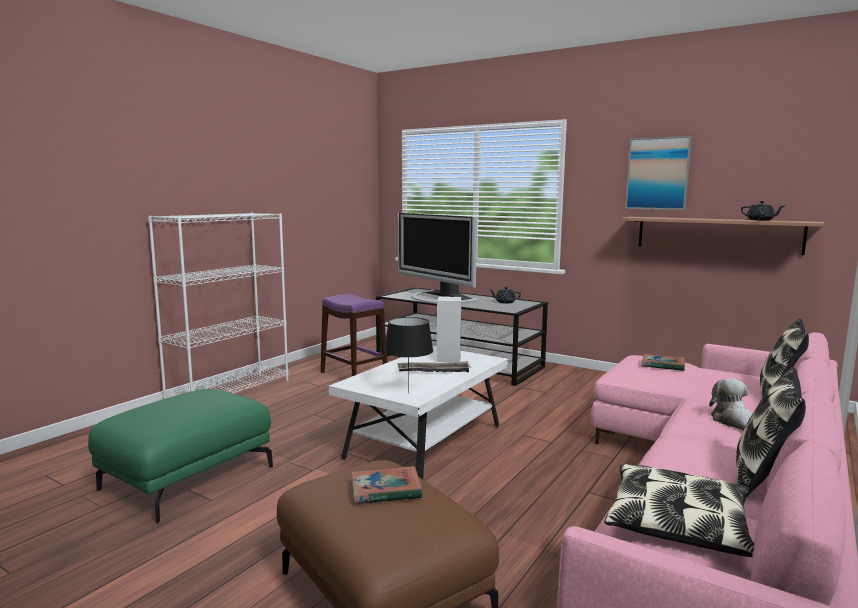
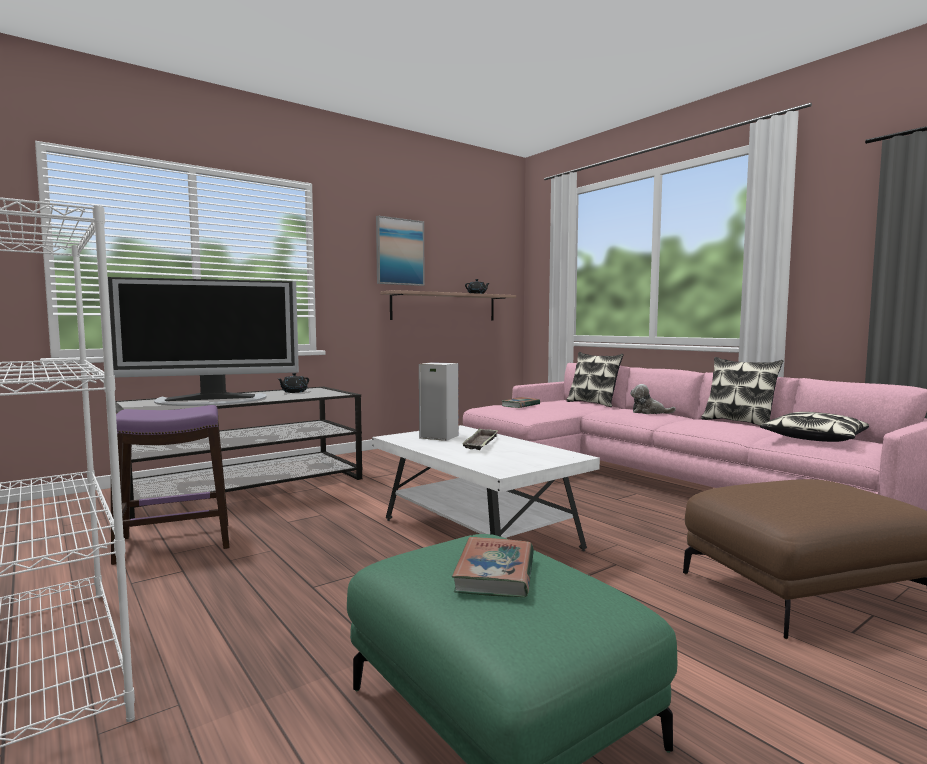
camera: 70 degrees left, 5 degrees down
book [352,466,422,504] -> book moved to [452,537,534,597]
black table lamp [384,317,433,393] -> none

